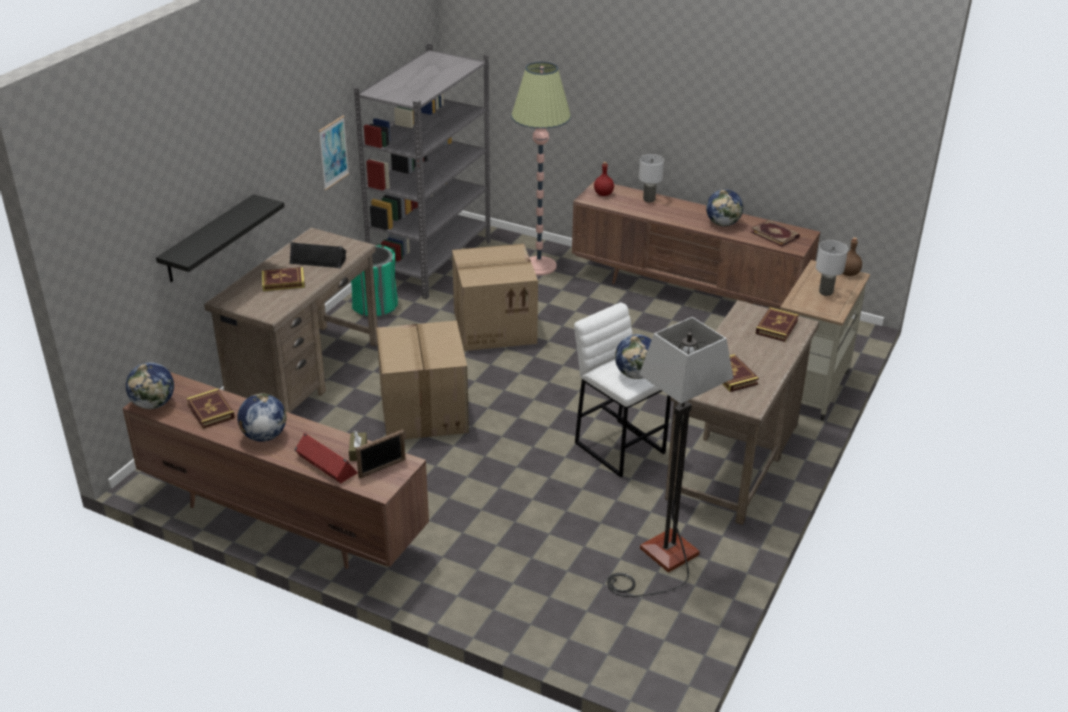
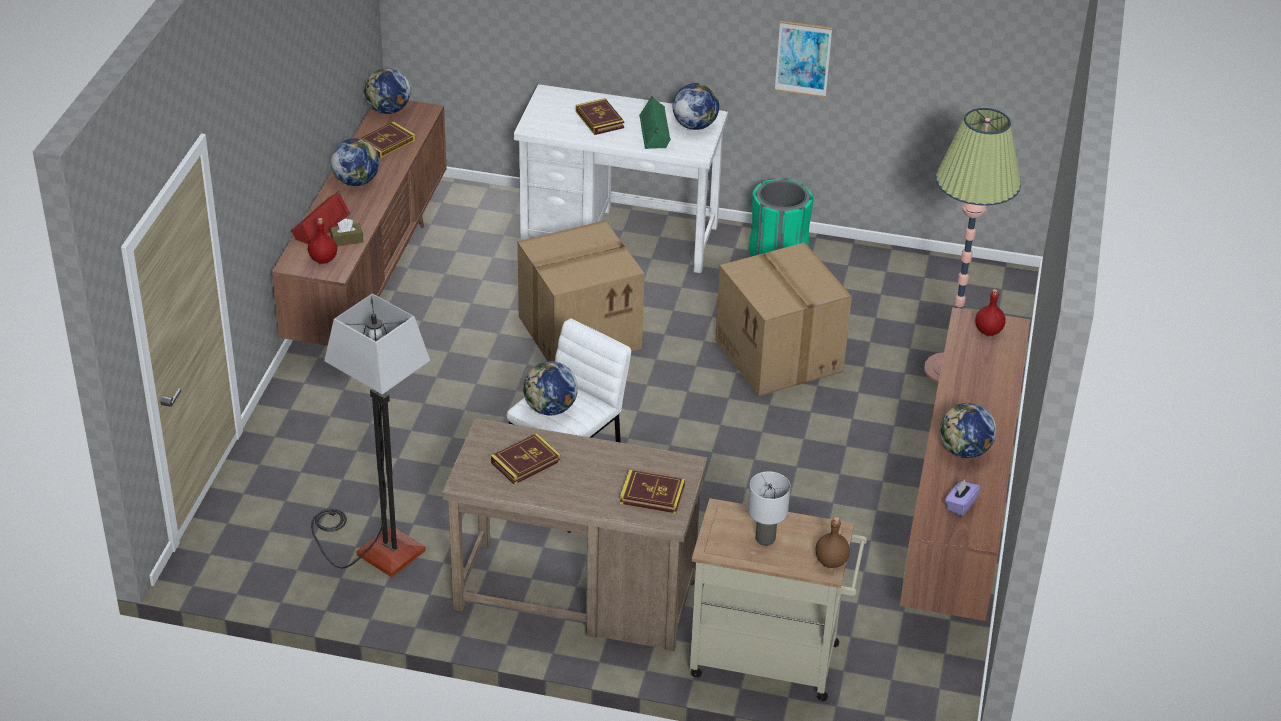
camera: 75 degrees right, 5 degrees up
black shelf [156,194,284,282] -> none
brown desk [204,227,378,413] -> white desk [514,84,728,273]
black speaker [290,242,346,268] -> green speaker [639,96,671,149]
grey bookcase [354,43,490,299] -> none
picture frame [356,429,406,479] -> red bottle [308,218,337,264]
white table lamp [639,154,664,202] -> none
book [751,220,800,247] -> purple tissue box [945,480,981,516]
none -> globe [673,83,719,130]

